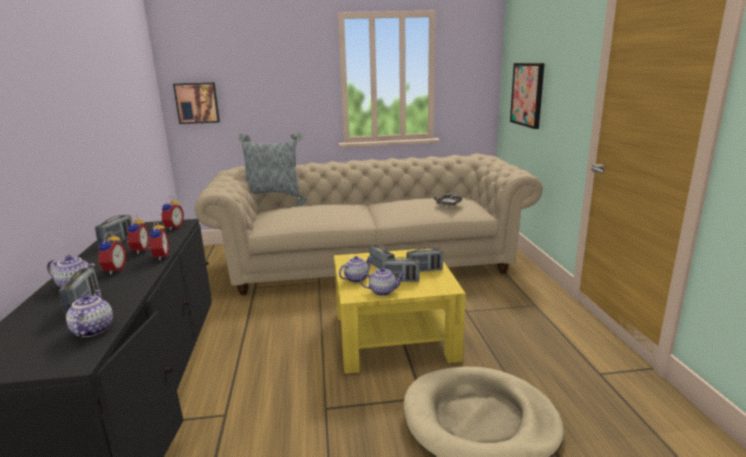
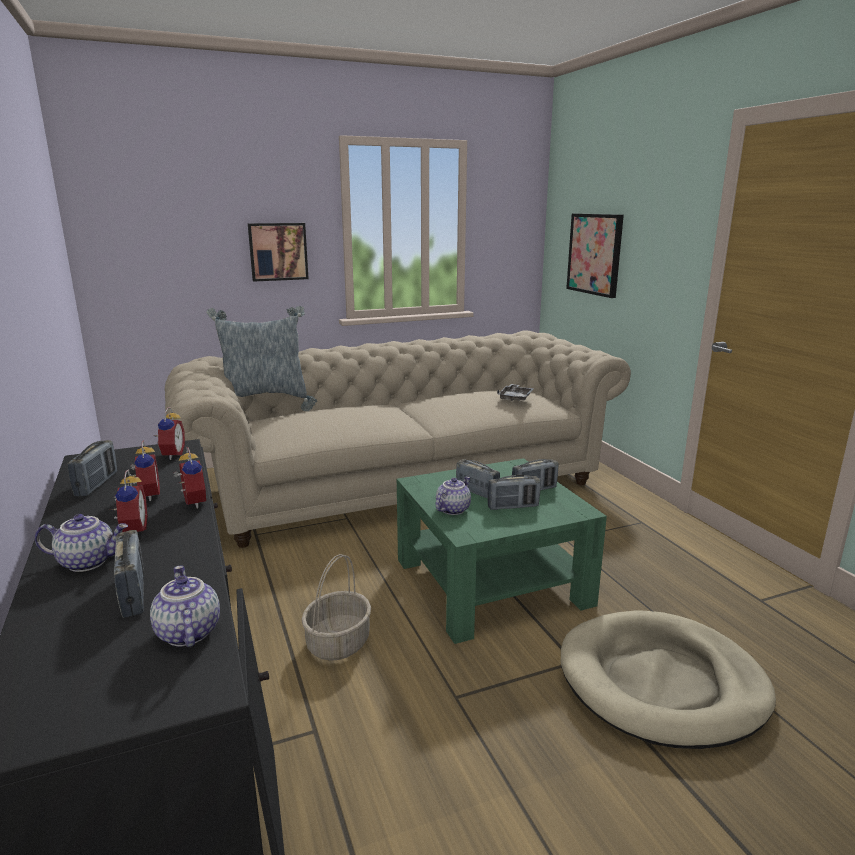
camera: 15 degrees left, 0 degrees up
picture [173,82,220,124] -> picture moved to [248,223,309,281]
yellow coffee table [334,249,466,374] -> green coffee table [397,458,607,644]
teapot [360,267,405,296] -> none
none -> basket [301,554,371,661]

